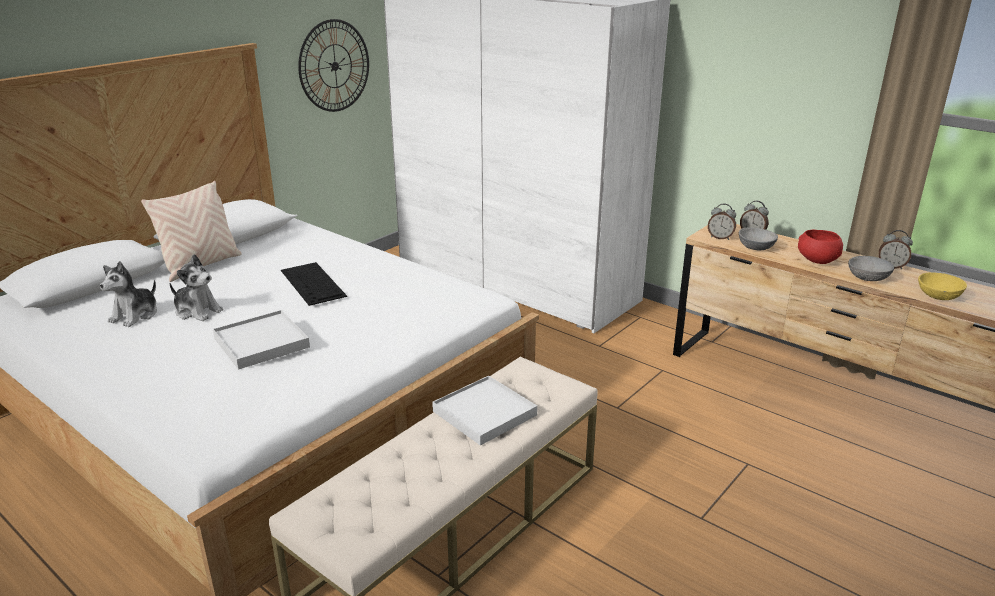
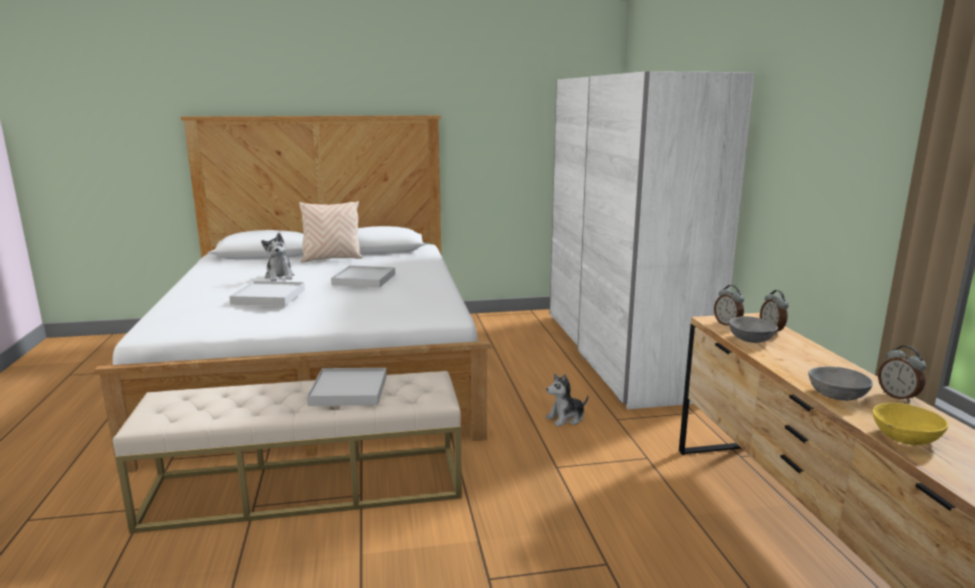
camera: 40 degrees right, 10 degrees down
plush toy [100,261,157,327] -> plush toy moved to [546,374,589,427]
keyboard [281,262,347,306] -> white tray [331,265,395,288]
wall clock [298,19,369,112] -> none
red bowl [798,230,843,264] -> none

